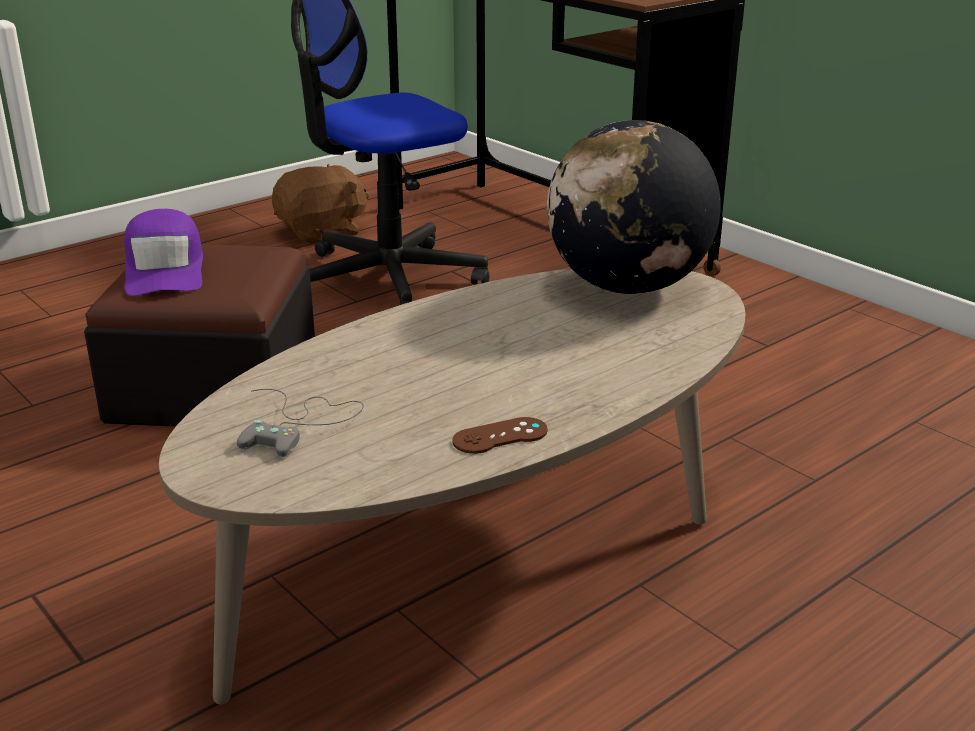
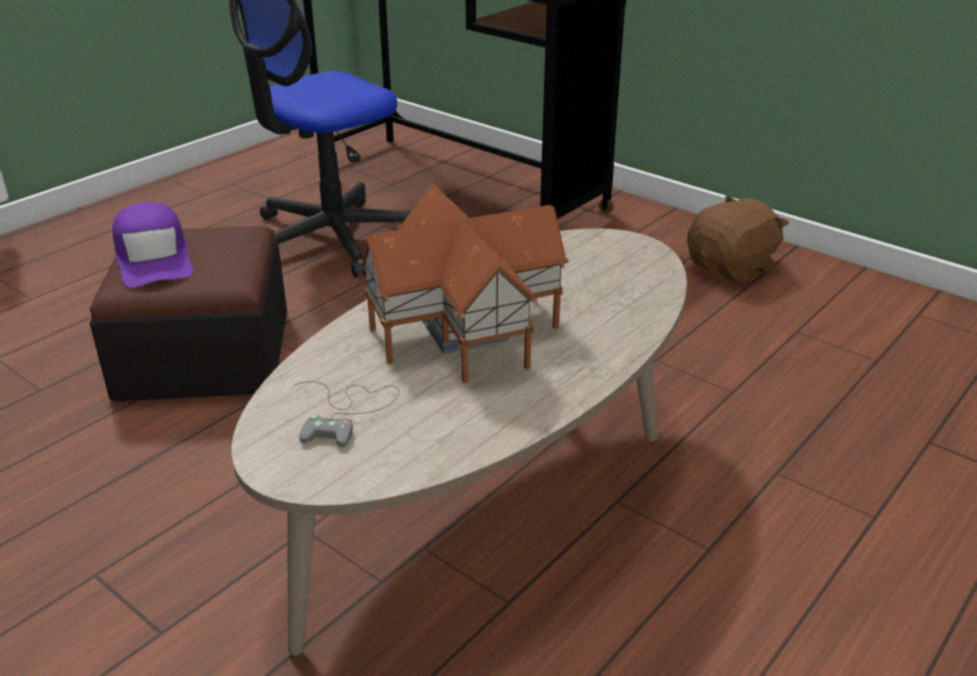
camera: 10 degrees left, 5 degrees up
brown plush toy [272,164,369,244] -> brown plush toy moved to [687,195,789,284]
brown game controller [452,417,548,454] -> none
globe [547,120,721,294] -> none
none -> toy house [358,184,569,383]

